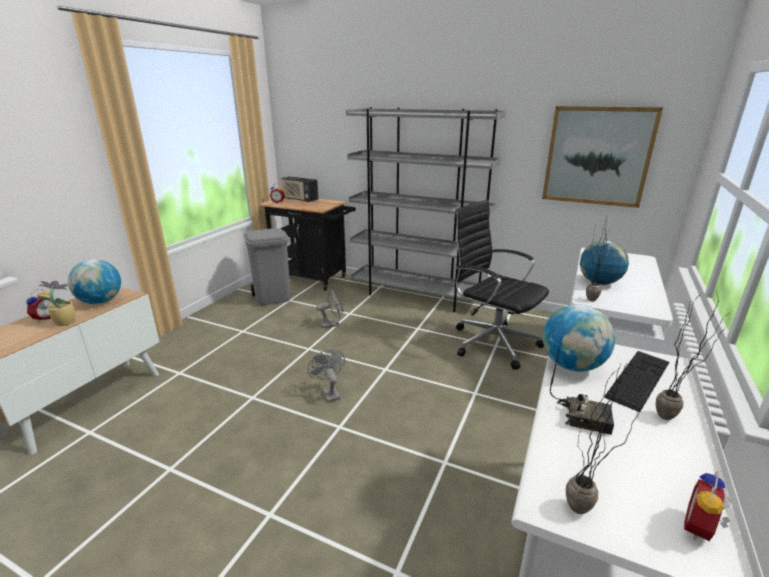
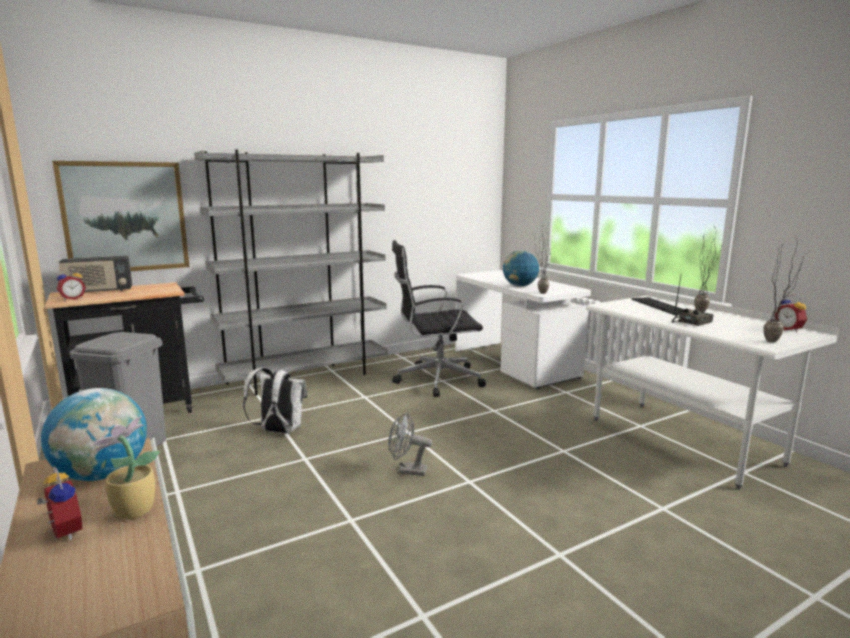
camera: 55 degrees left, 10 degrees down
grey fan [316,289,344,328] -> white backpack [243,368,307,434]
picture [542,106,663,208] -> picture moved to [52,161,189,271]
globe [543,304,615,372] -> none

